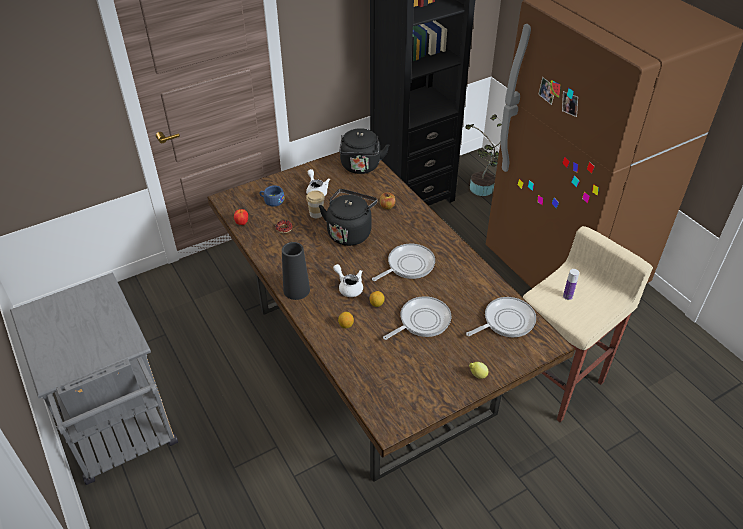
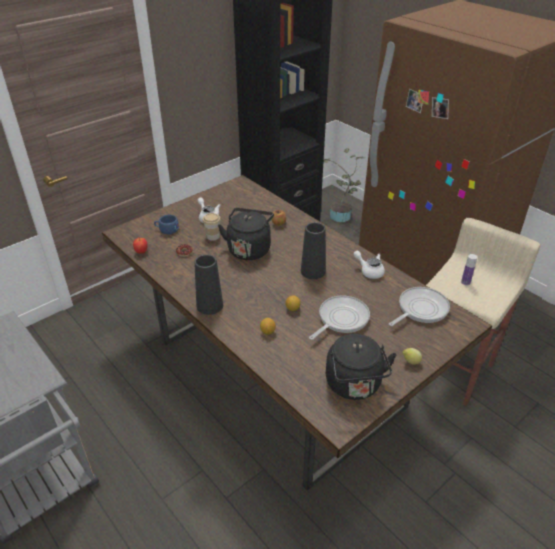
camera: 10 degrees left, 5 degrees down
white teapot [333,264,363,297] -> white teapot moved to [353,251,385,279]
black kettle [339,128,389,174] -> black kettle moved to [326,334,396,400]
frying pan [372,244,435,281] -> black vase [301,222,326,279]

